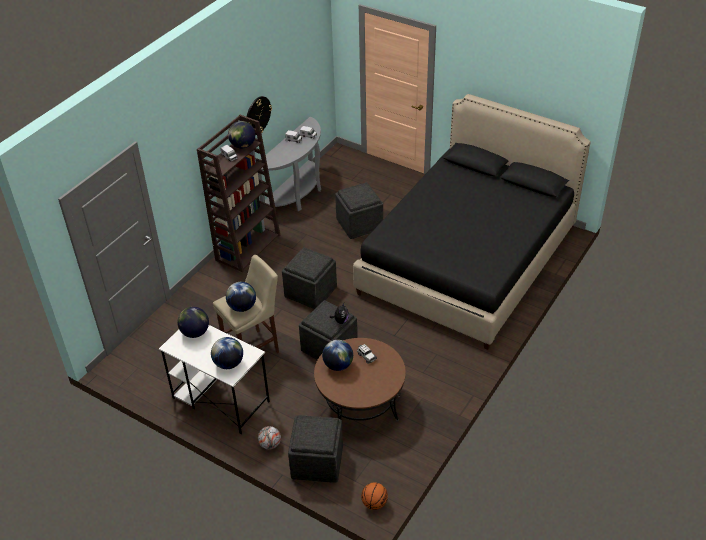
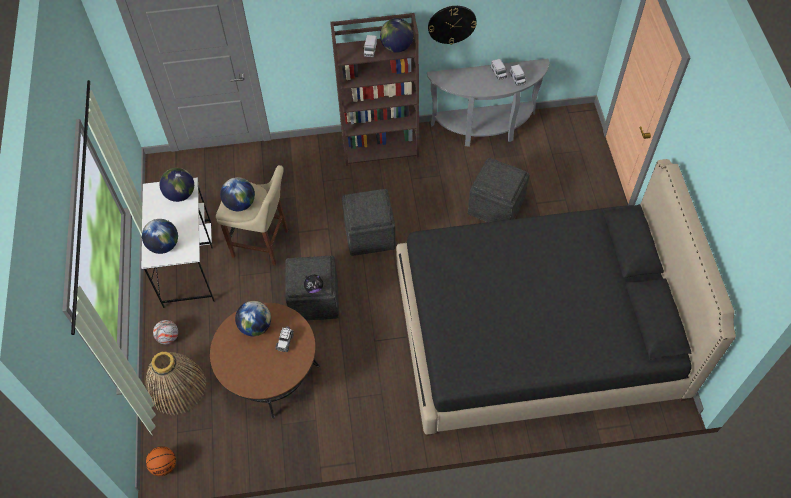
camera: 50 degrees right, 15 degrees up
grey ottoman [288,415,343,483] -> basket [145,352,206,415]

